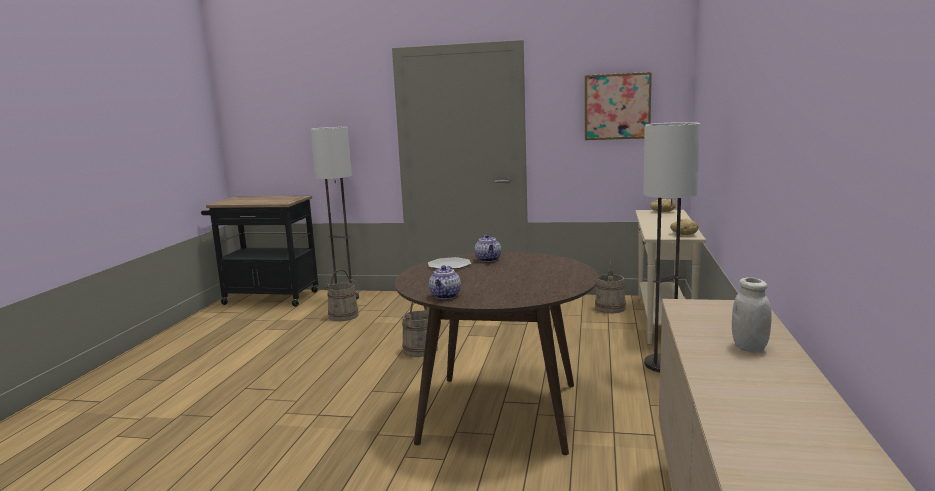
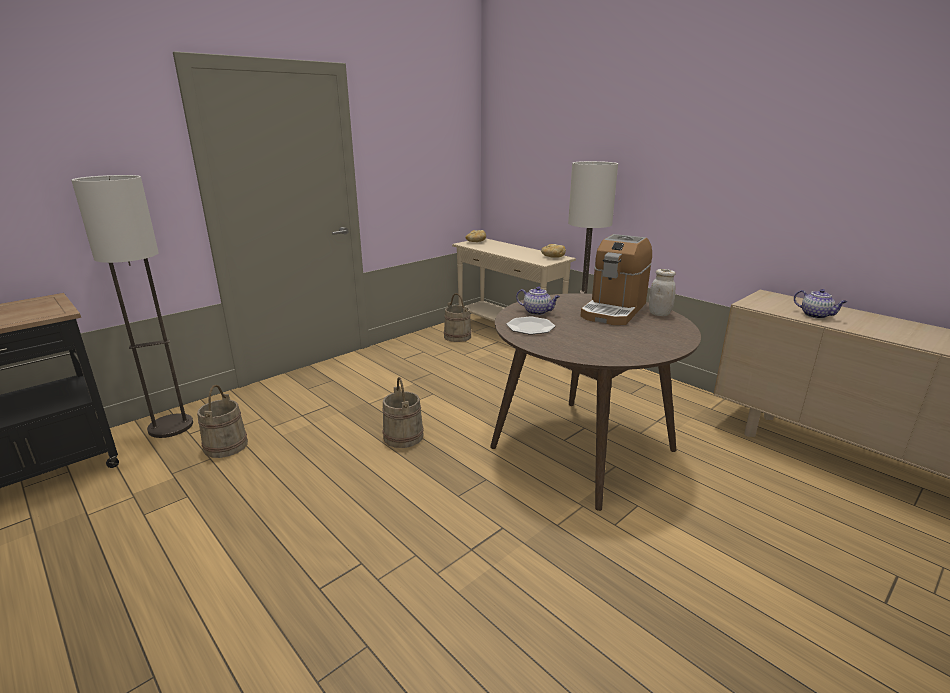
camera: 55 degrees left, 10 degrees up
teapot [429,266,461,299] -> teapot moved to [794,289,847,319]
picture [585,72,652,140] -> none
white jar [732,277,771,353] -> white jar moved to [649,269,675,316]
none -> coffee machine [581,234,652,325]

